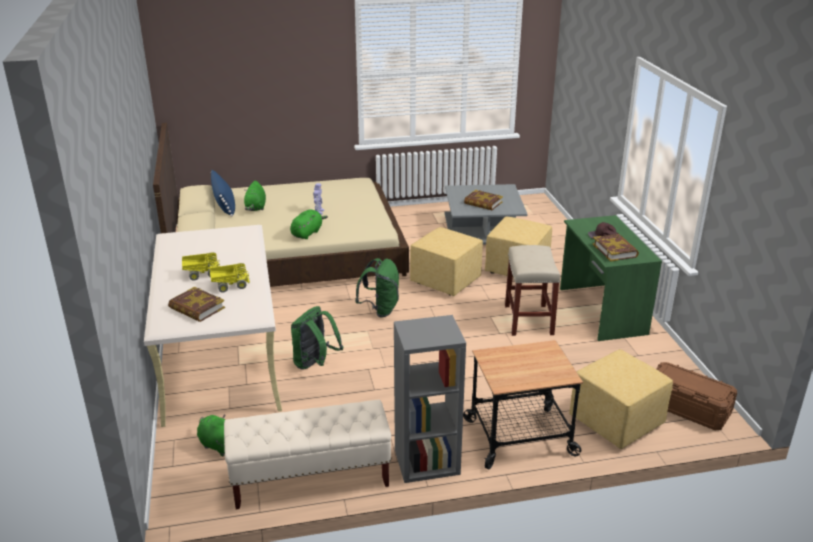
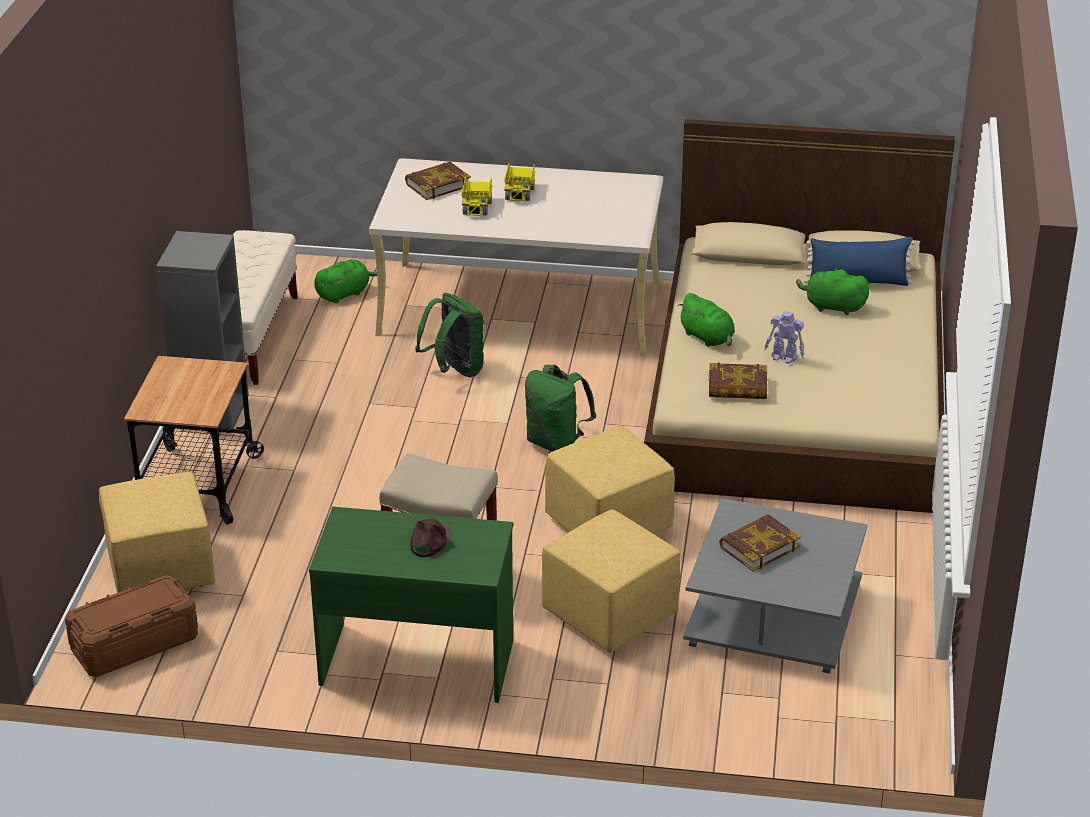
camera: 110 degrees right, 5 degrees up
book [593,234,639,261] -> book moved to [709,363,767,399]

